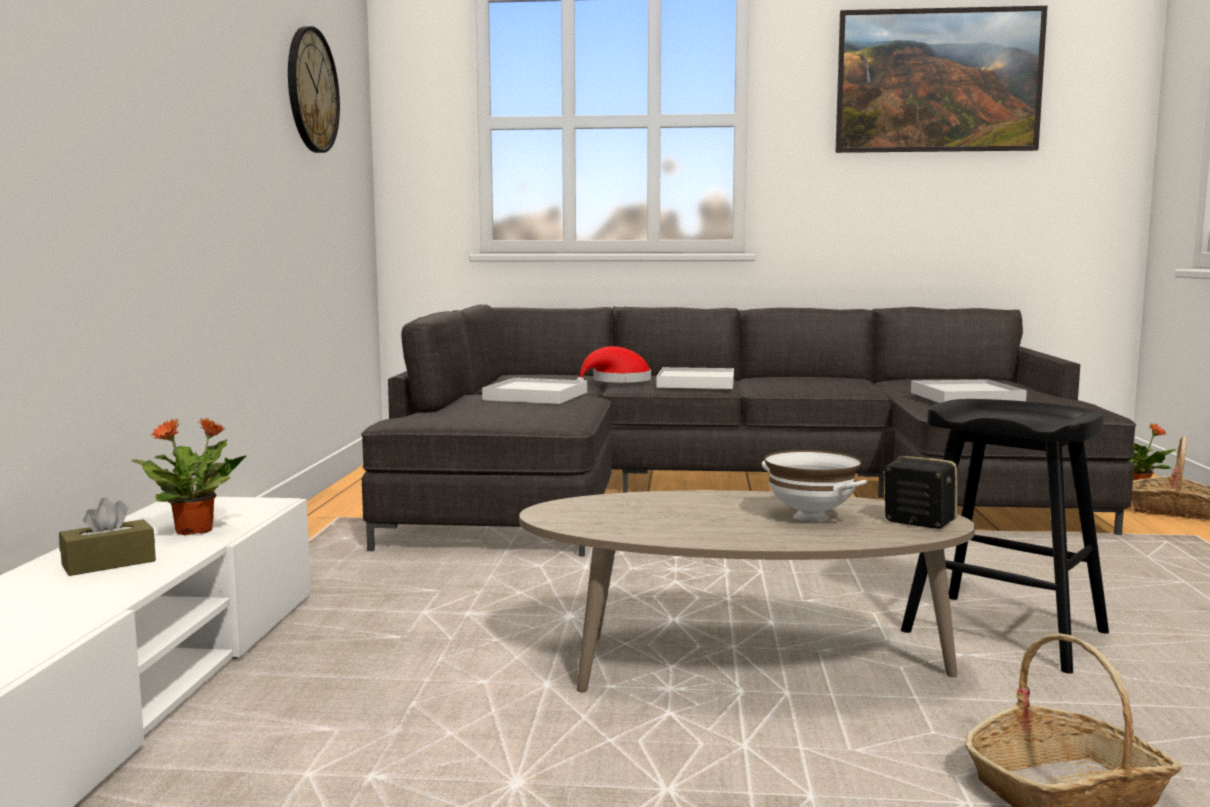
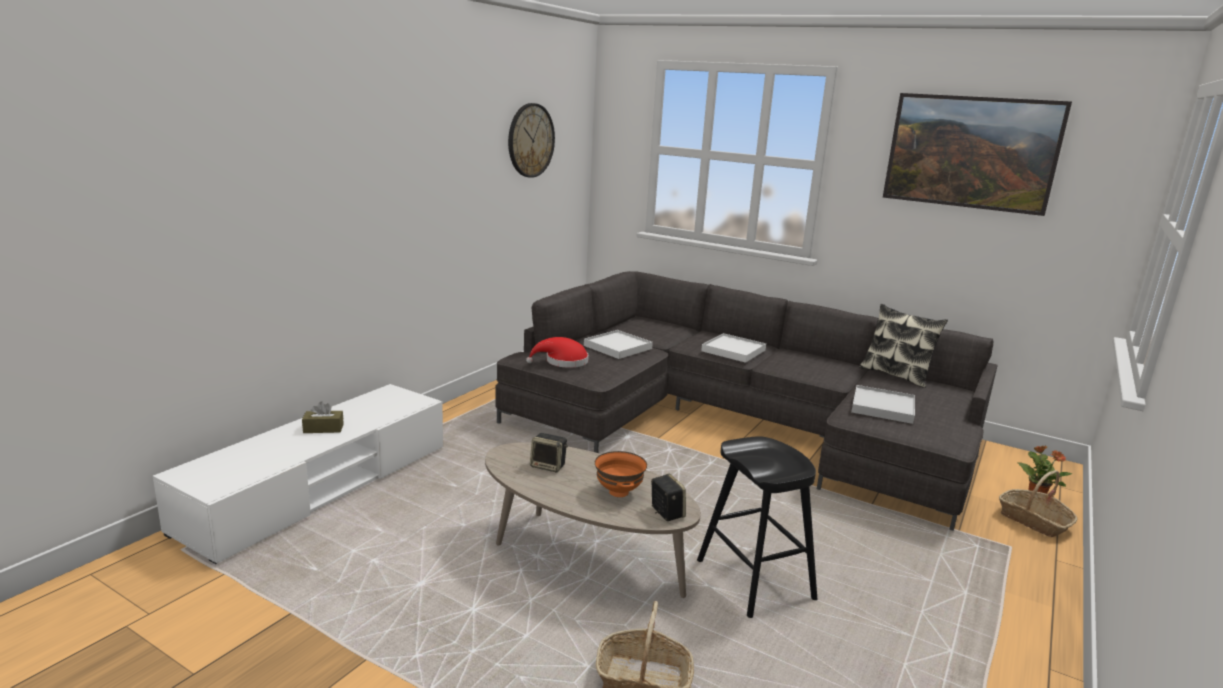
camera: 25 degrees right, 10 degrees up
potted plant [132,418,247,535] -> none
red hat [576,346,651,383] -> red hat moved to [526,337,589,368]
white bowl [762,450,867,522] -> orange bowl [595,451,647,497]
none -> speaker [530,433,568,472]
none -> pillow [859,304,948,388]

